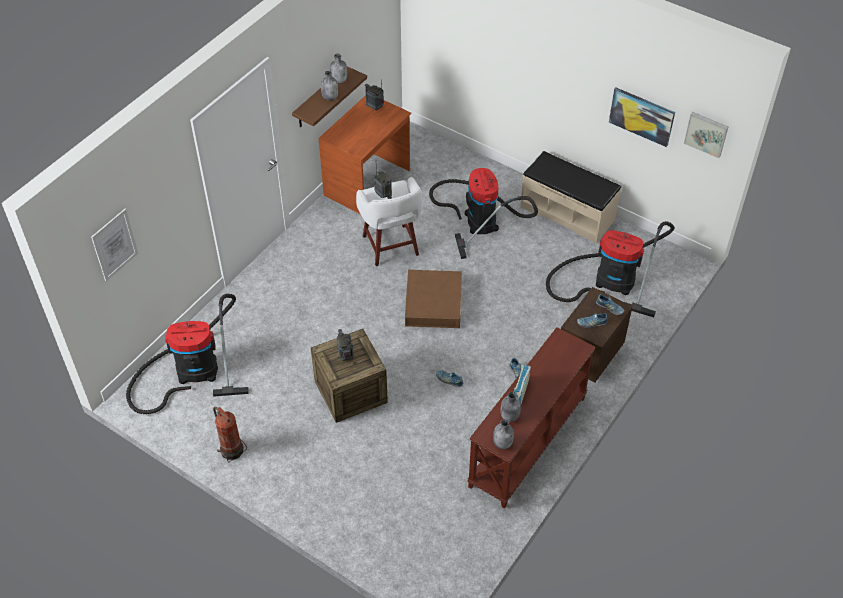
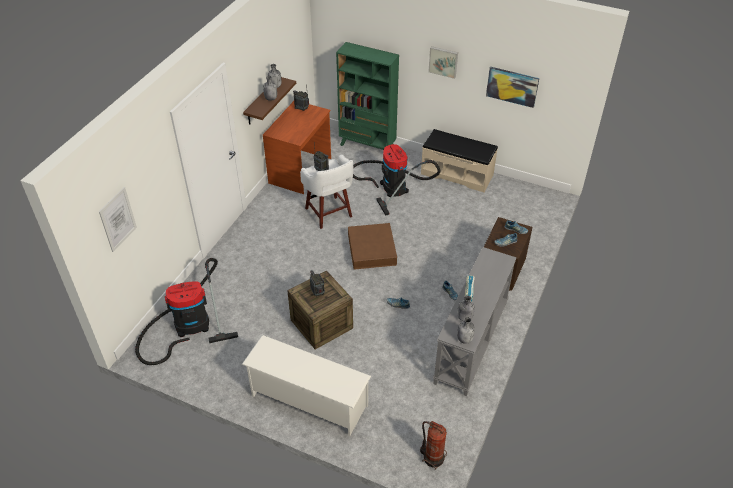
camera: 10 degrees left, 5 degrees down
fire extinguisher [213,407,247,462] -> fire extinguisher moved to [420,421,447,470]
brown console table [467,327,595,509] -> grey console table [433,247,517,396]
vacuum cleaner [546,221,674,317] -> none
picture [684,112,728,158] -> picture moved to [429,46,458,79]
none -> white shoe rack [242,335,371,436]
none -> green bookcase [336,42,399,151]

